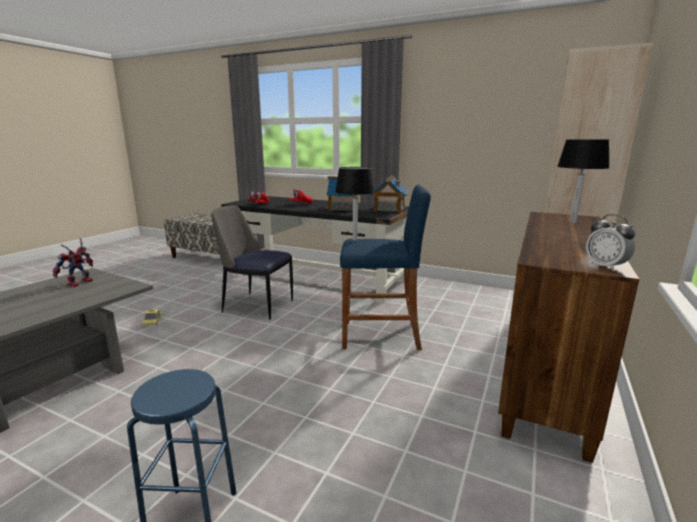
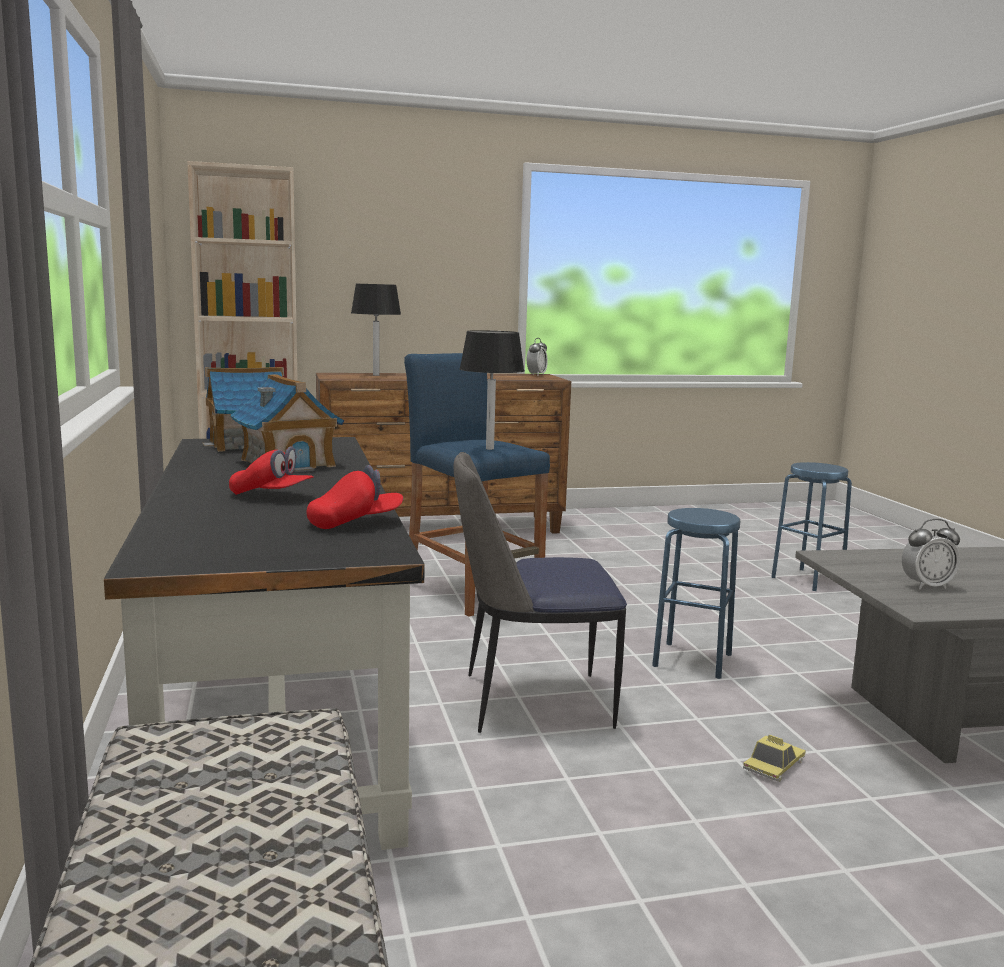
camera: 130 degrees left, 5 degrees down
toy robot [53,238,93,287] -> alarm clock [902,519,960,590]
chair [211,205,293,320] -> chair turned 105 degrees clockwise [454,452,627,733]
none -> blue stool [652,508,740,679]

